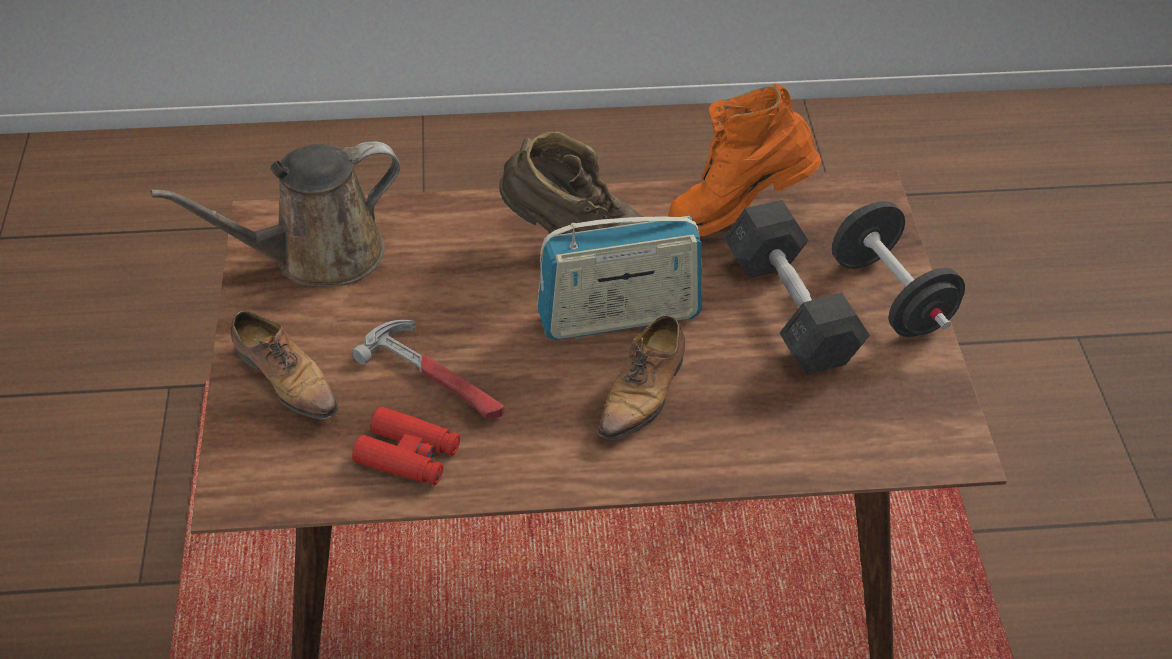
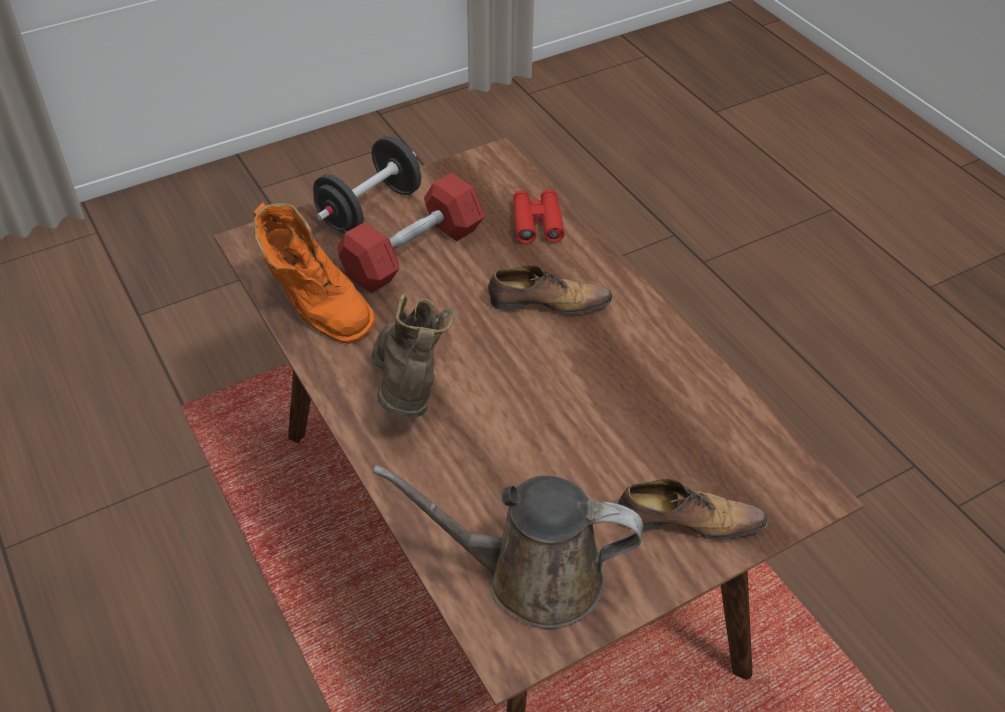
camera: 115 degrees left, 0 degrees up
brown watering can [150,141,400,286] -> brown watering can turned 150 degrees clockwise [373,465,643,629]
shoe [231,311,339,420] -> shoe turned 75 degrees clockwise [618,479,767,540]
hammer [352,320,504,419] -> none
red binoculars [352,407,460,485] -> red binoculars moved to [513,189,565,244]
radio [537,216,702,340] -> none
grey dumbbell [724,200,870,375] -> red dumbbell [337,173,485,293]

